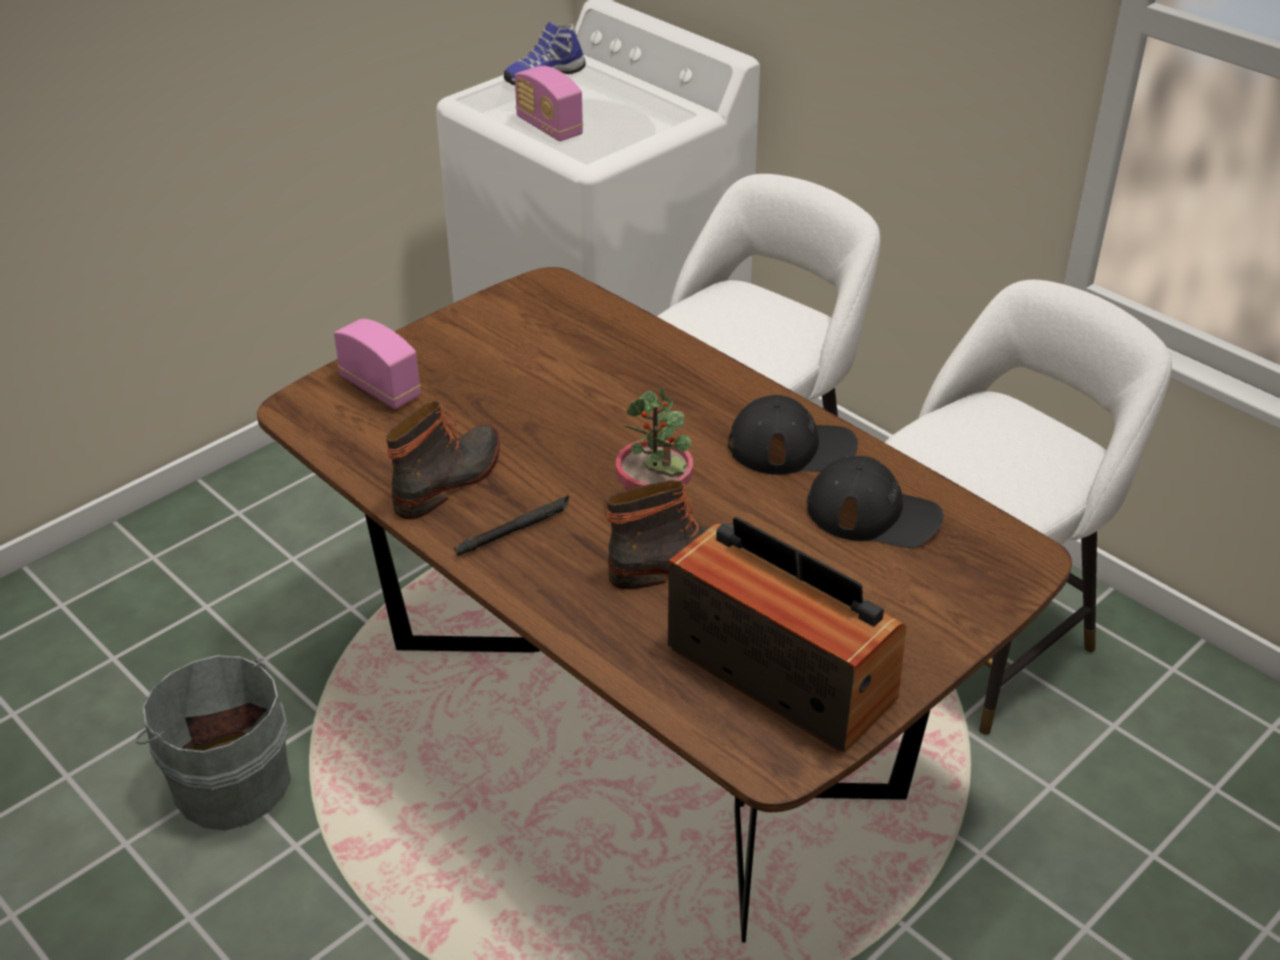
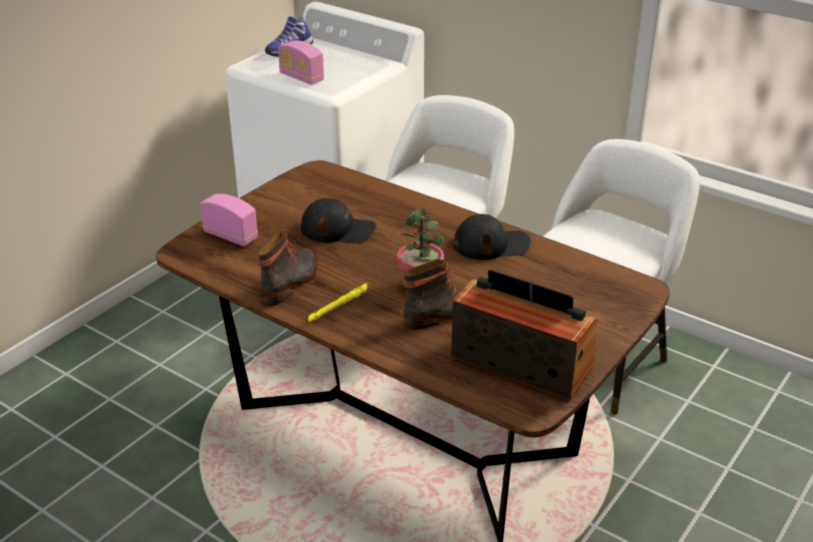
camera: 10 degrees left, 5 degrees down
grey bucket [135,655,291,831] -> none
black flashlight [454,496,569,556] -> yellow flashlight [307,282,368,323]
black cap [807,456,943,548] -> black cap moved to [301,198,376,243]

